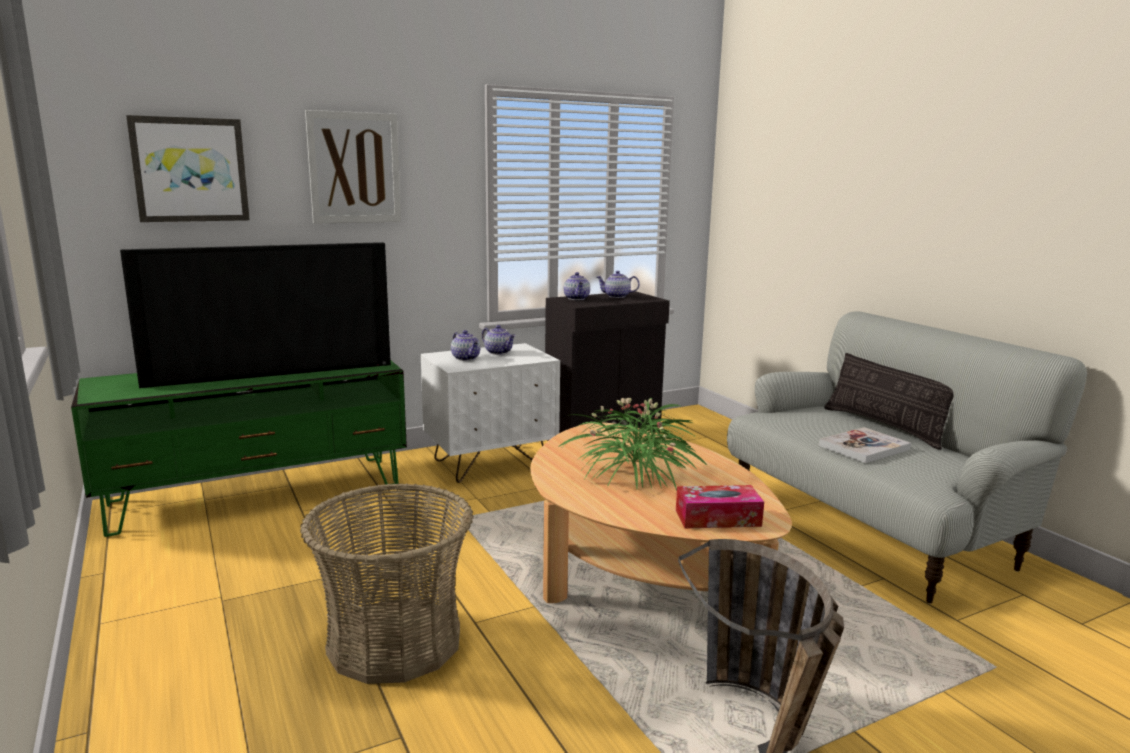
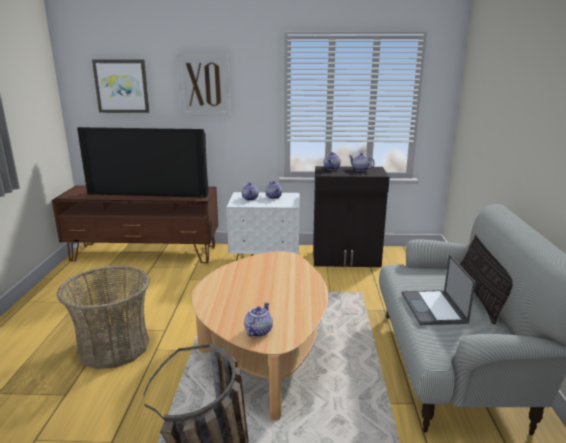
camera: 30 degrees right, 5 degrees up
green tv stand [71,361,407,537] -> brown tv stand [52,185,218,263]
potted plant [559,397,708,491] -> none
tissue box [676,485,764,528] -> teapot [244,302,273,337]
book [819,427,911,463] -> laptop [401,254,476,325]

